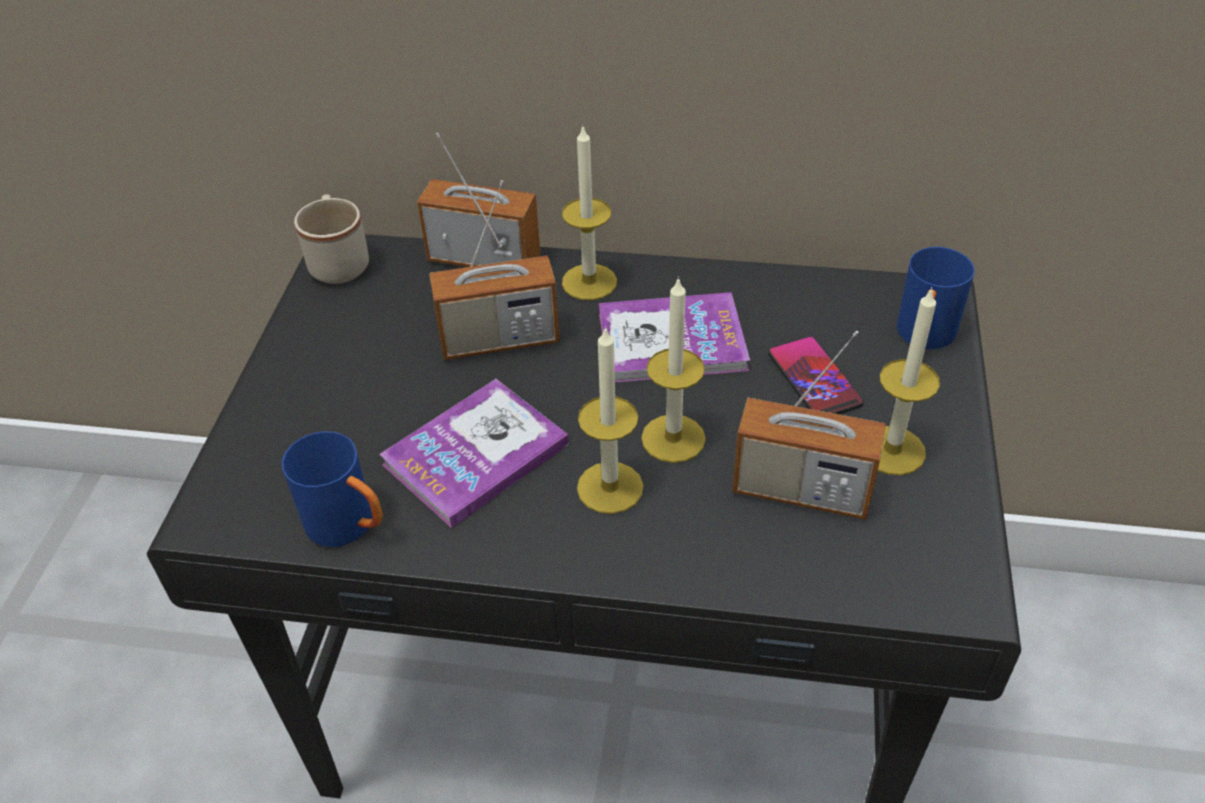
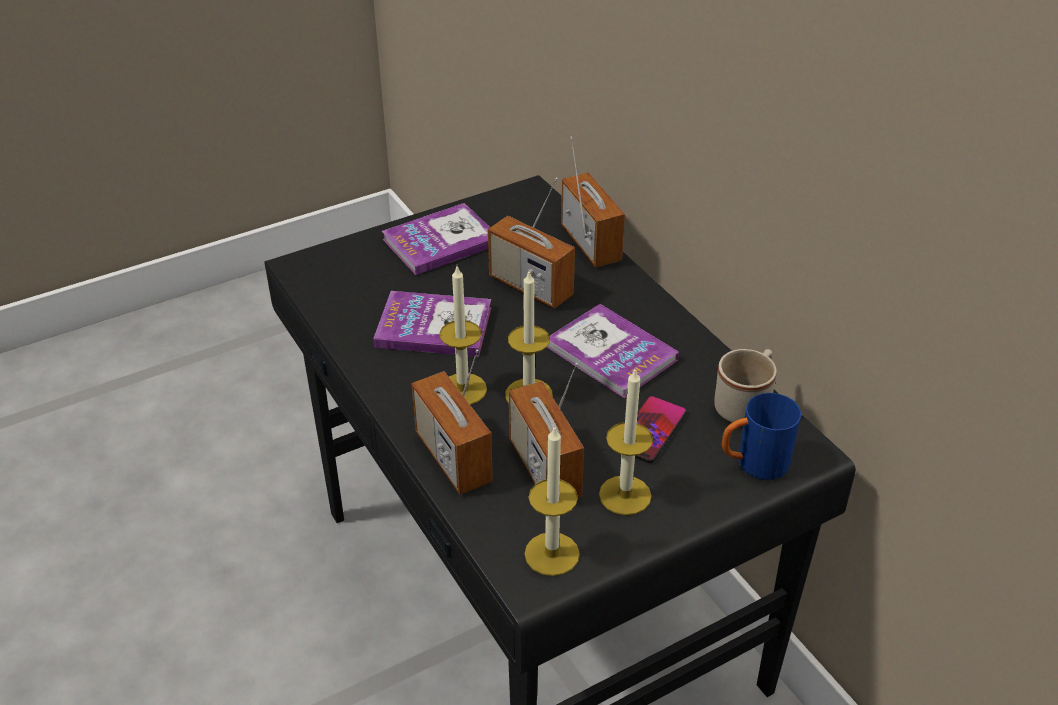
camera: 50 degrees right, 5 degrees down
blue mug [282,431,383,547] -> none
beige mug [294,194,369,284] -> beige mug moved to [714,349,777,423]
candle [562,124,617,300] -> candle moved to [524,425,580,576]
none -> book [382,203,490,275]
none -> radio [412,349,493,495]

